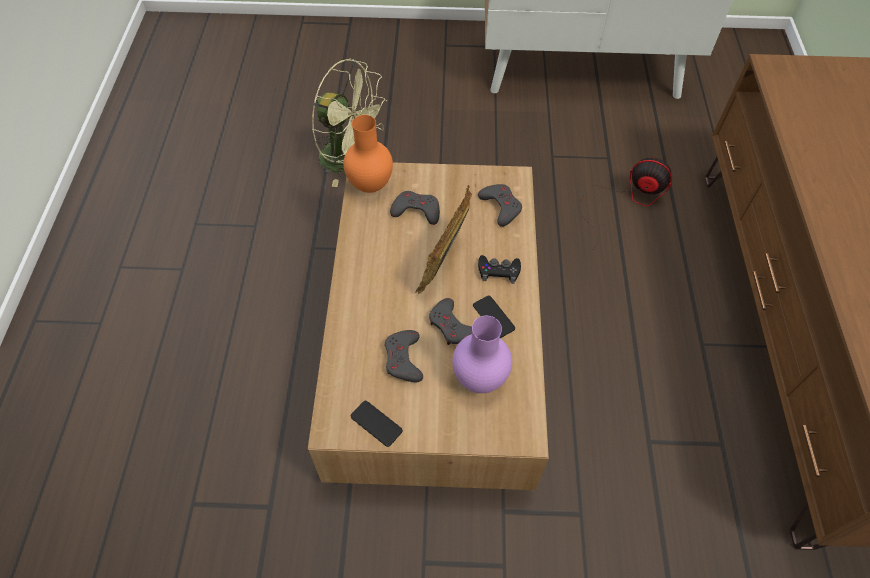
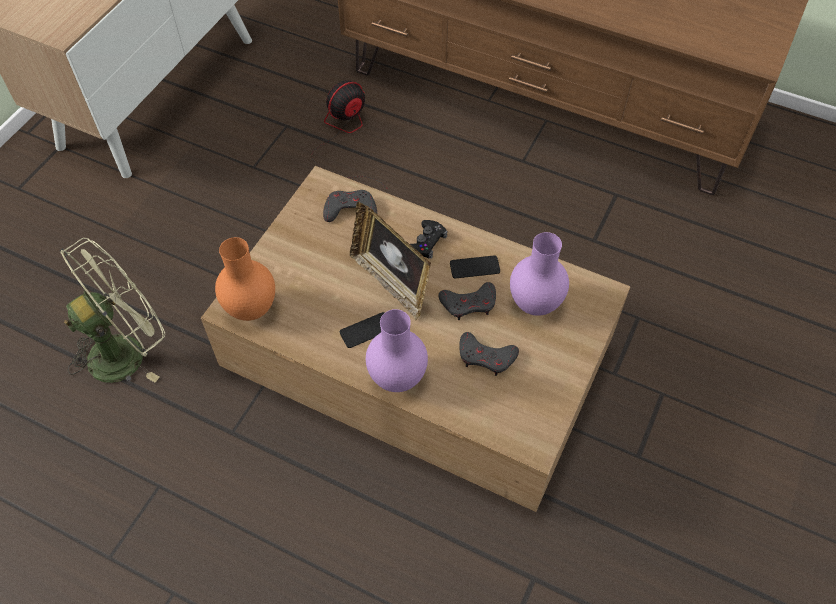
camera: 65 degrees left, 0 degrees up
phone [351,401,403,447] -> phone moved to [340,312,384,348]
grey game controller [390,191,440,225] -> none
none -> purple vase [366,309,428,392]

